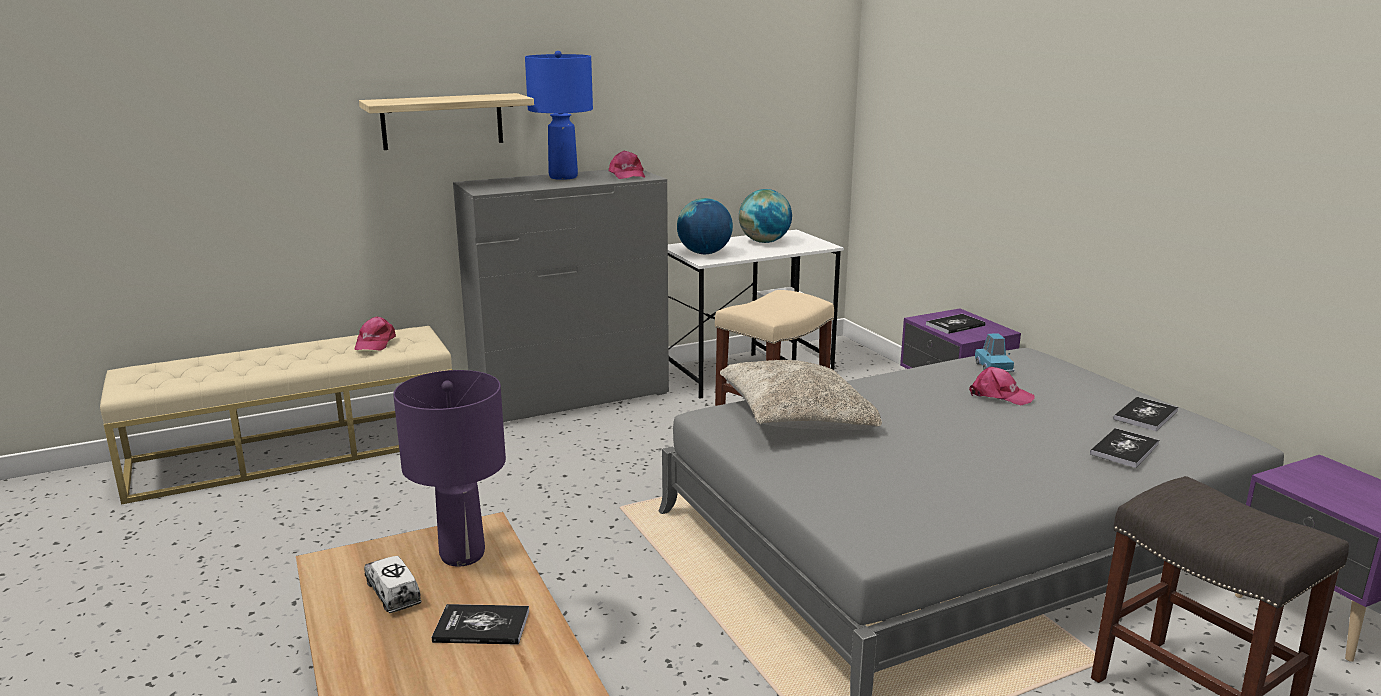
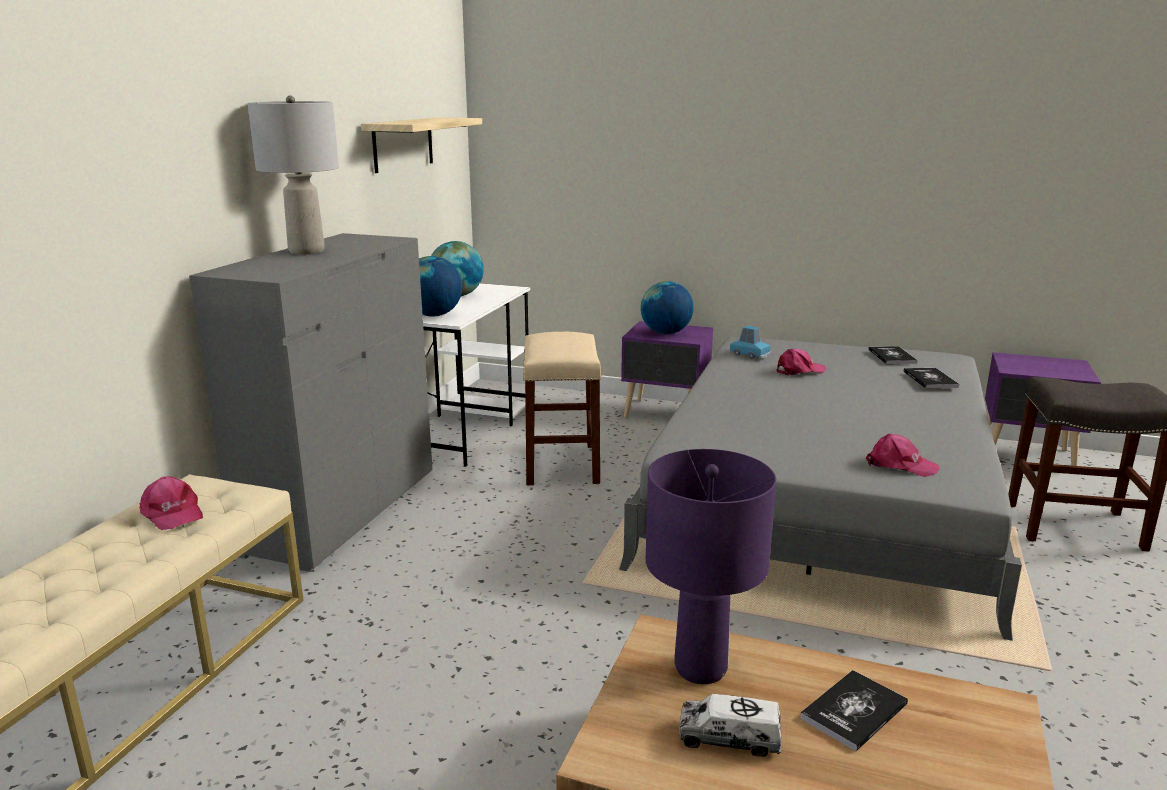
camera: 45 degrees left, 0 degrees up
shelf [359,93,534,150] -> shelf moved to [361,117,482,173]
blue table lamp [525,51,593,180] -> grey table lamp [248,96,339,255]
pink cap [608,151,645,179] -> pink cap moved to [866,434,939,477]
beige pillow [720,360,882,430] -> none
book [926,314,986,334] -> globe [641,281,694,334]

